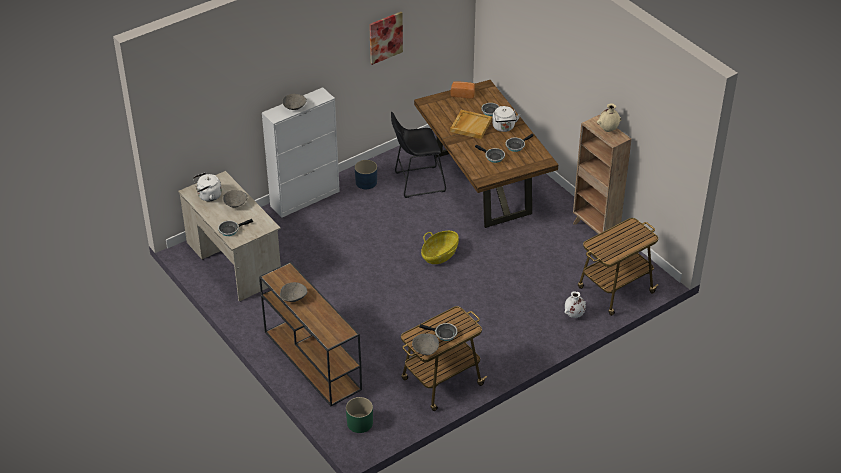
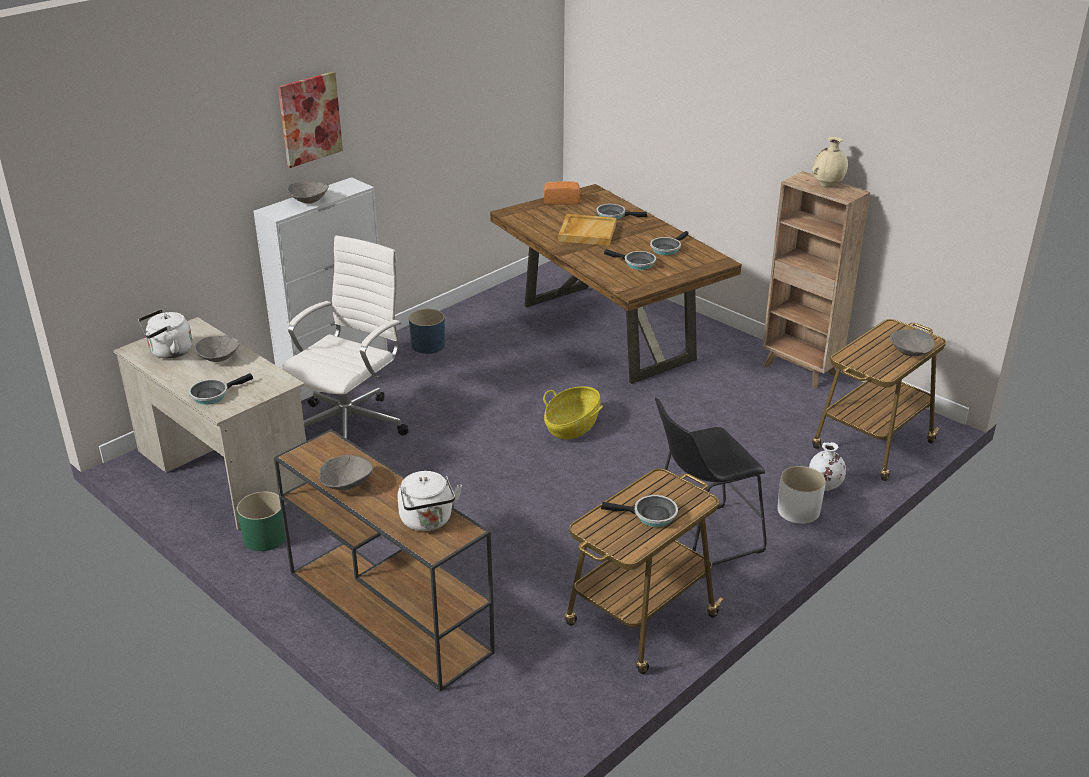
camera: 10 degrees left, 10 degrees down
green planter [346,397,373,433] -> green planter moved to [237,491,286,551]
picture [369,12,403,65] -> picture moved to [278,72,343,168]
black stool [391,112,446,198] -> black stool moved to [655,397,767,566]
grey bowl [412,334,439,356] -> grey bowl moved to [890,329,935,356]
white kettle [492,106,520,132] -> white kettle moved to [398,471,462,531]
none -> white office chair [280,235,408,439]
none -> white planter [777,466,826,524]

